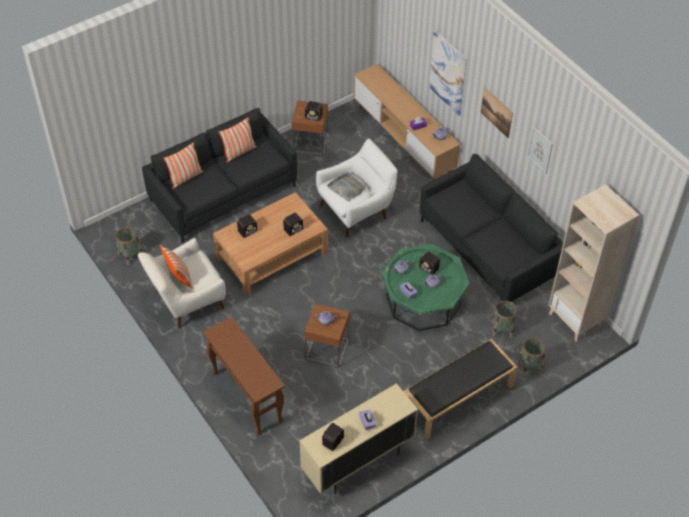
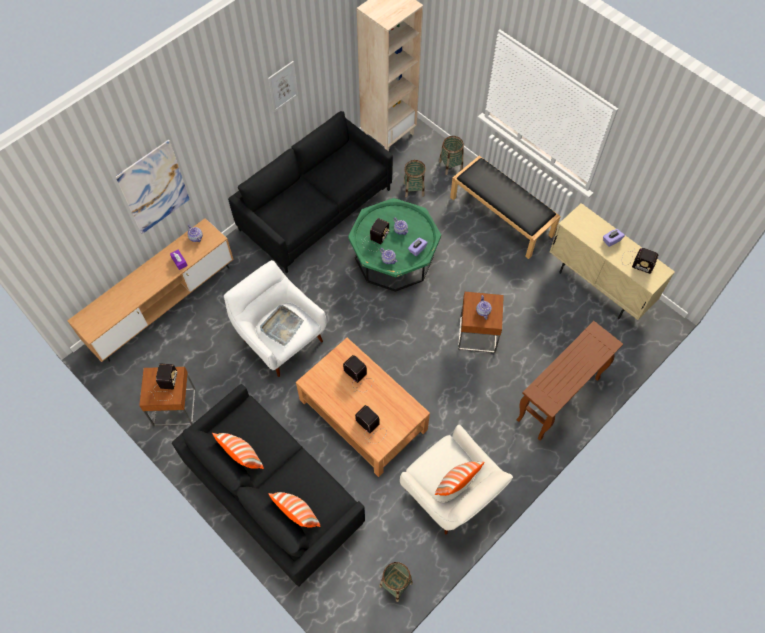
camera: 100 degrees left, 10 degrees up
picture [481,87,513,138] -> none

